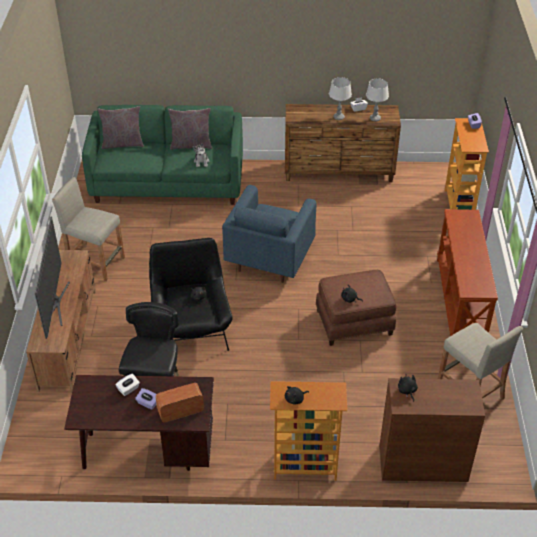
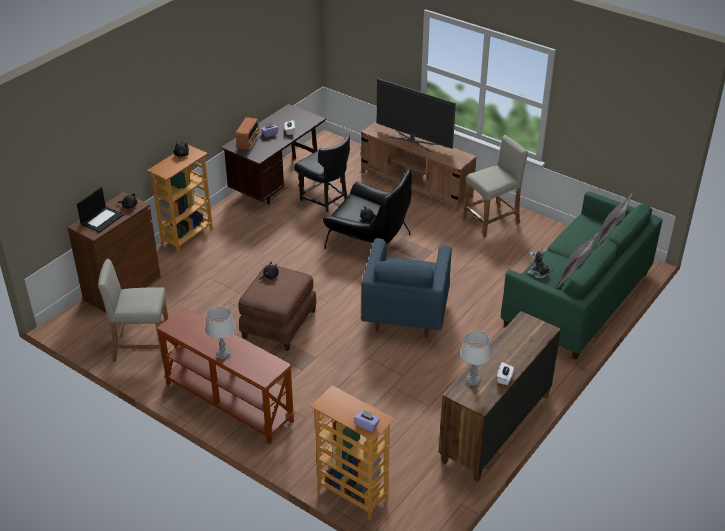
camera: 125 degrees right, 5 degrees down
blue armchair [222,185,316,283] -> blue armchair turned 135 degrees counterclockwise [361,238,452,338]
grey table lamp [329,77,352,120] -> grey table lamp moved to [205,307,236,359]
none -> laptop [77,187,124,233]

